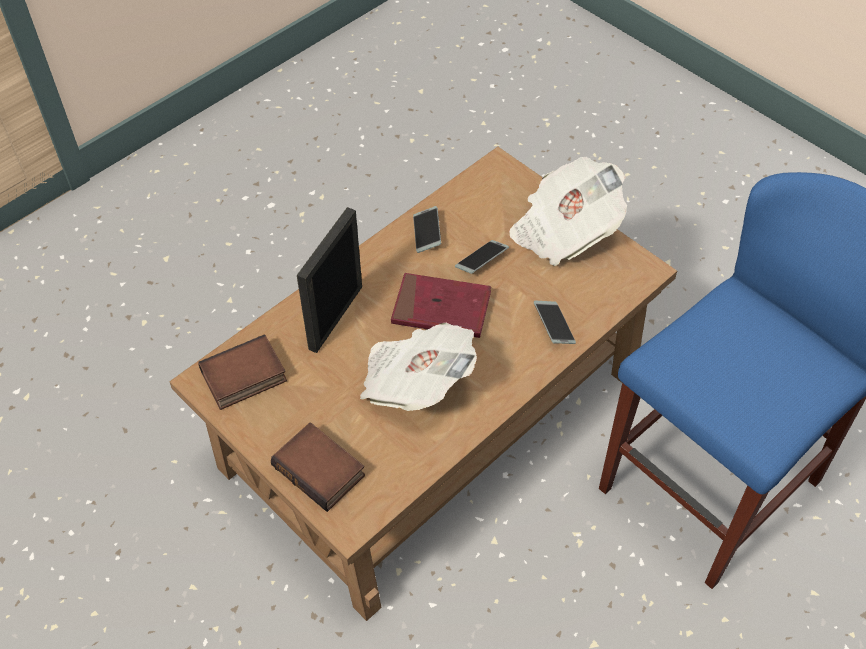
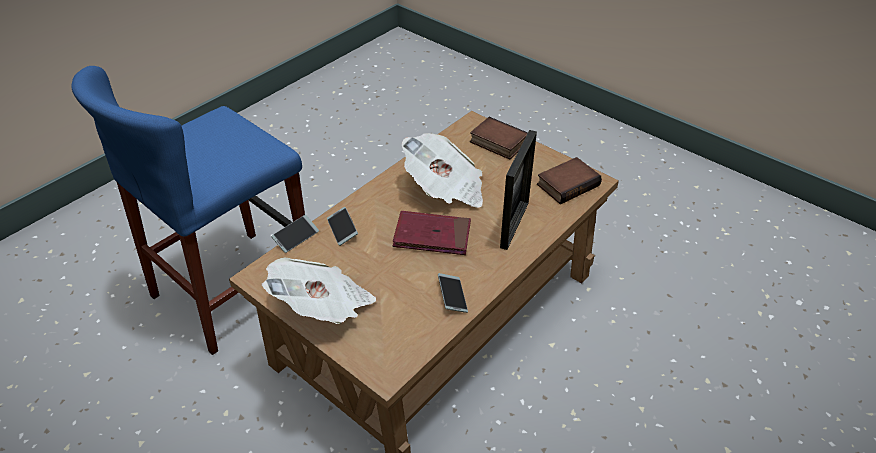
camera: 175 degrees right, 10 degrees down
phone [455,240,509,274] -> phone moved to [271,215,319,253]

